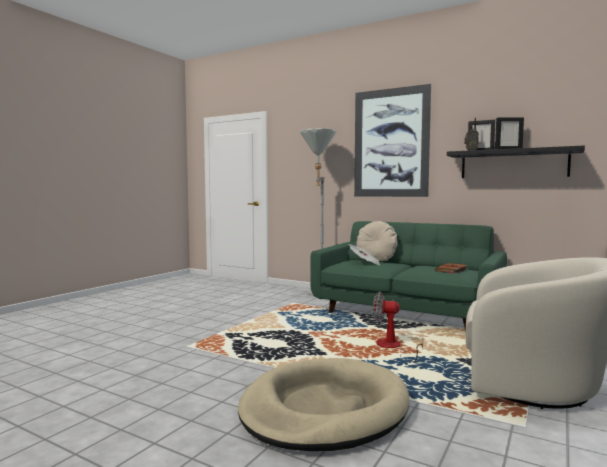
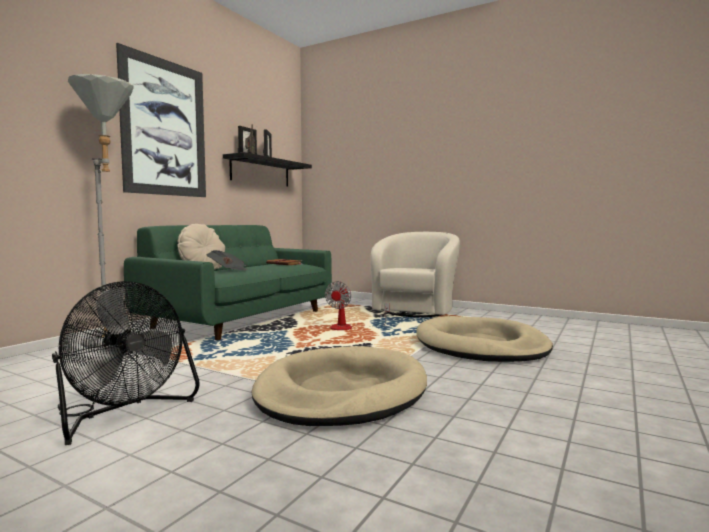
camera: 90 degrees left, 0 degrees up
none -> black fan [52,281,199,445]
none -> beige dog bed [252,346,427,426]

